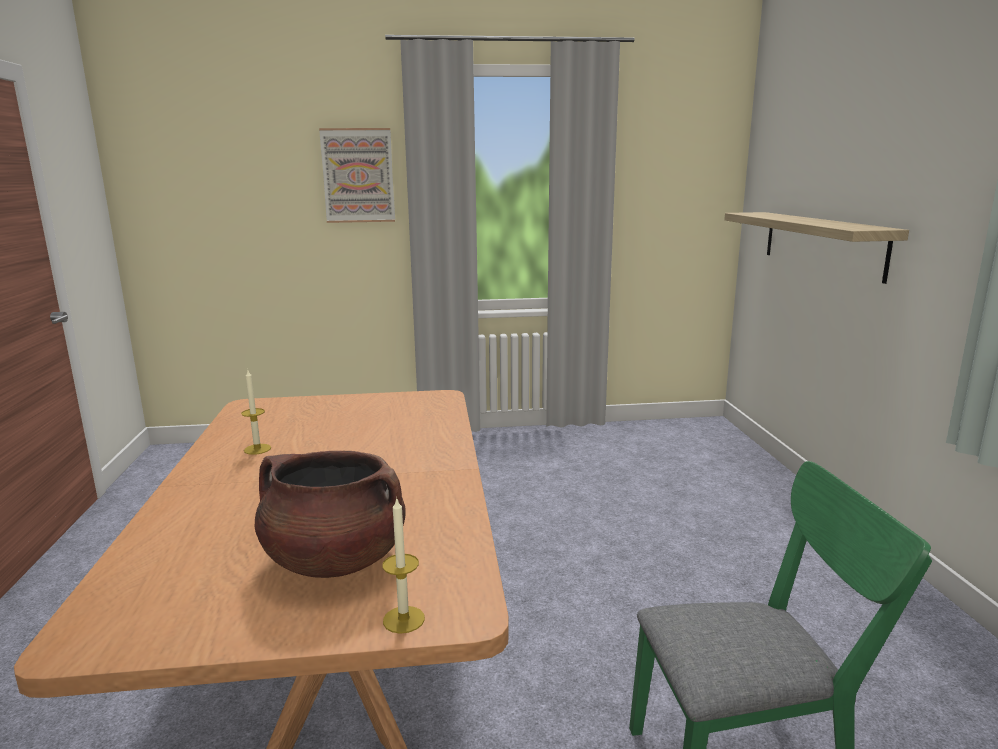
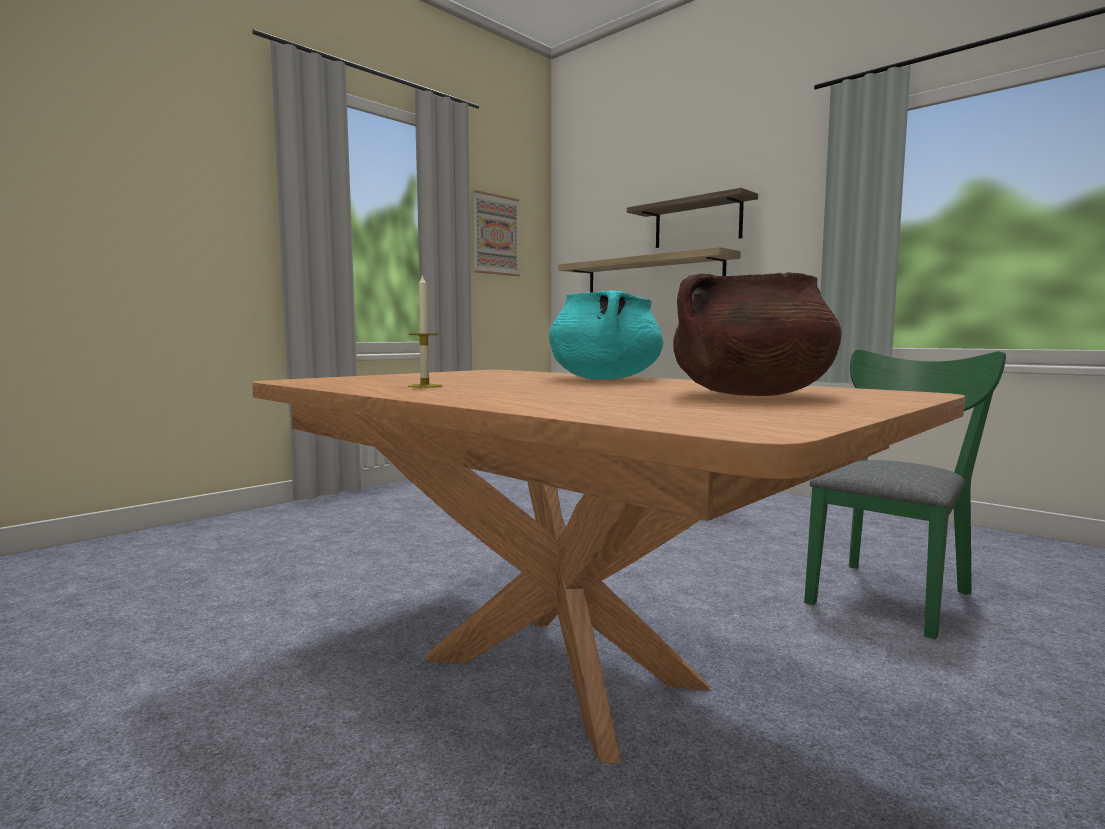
camera: 40 degrees left, 10 degrees down
picture [319,128,395,223] -> picture moved to [473,190,520,276]
candle [382,497,425,634] -> none
none -> turquoise cooking pot [549,290,663,379]
none -> shelf [627,188,758,248]

